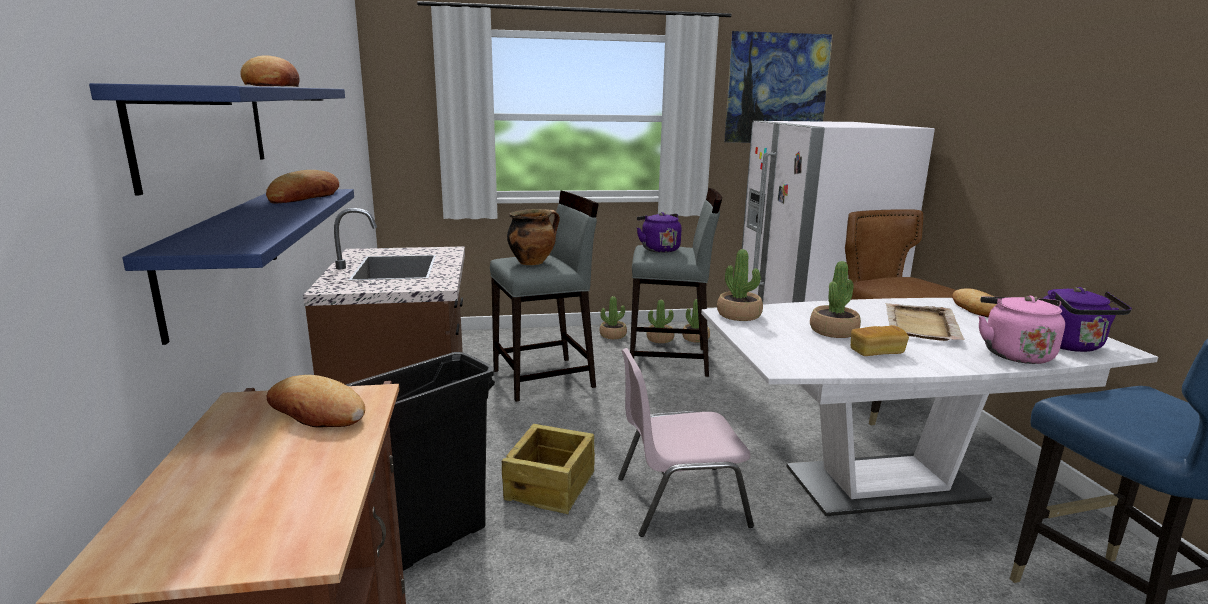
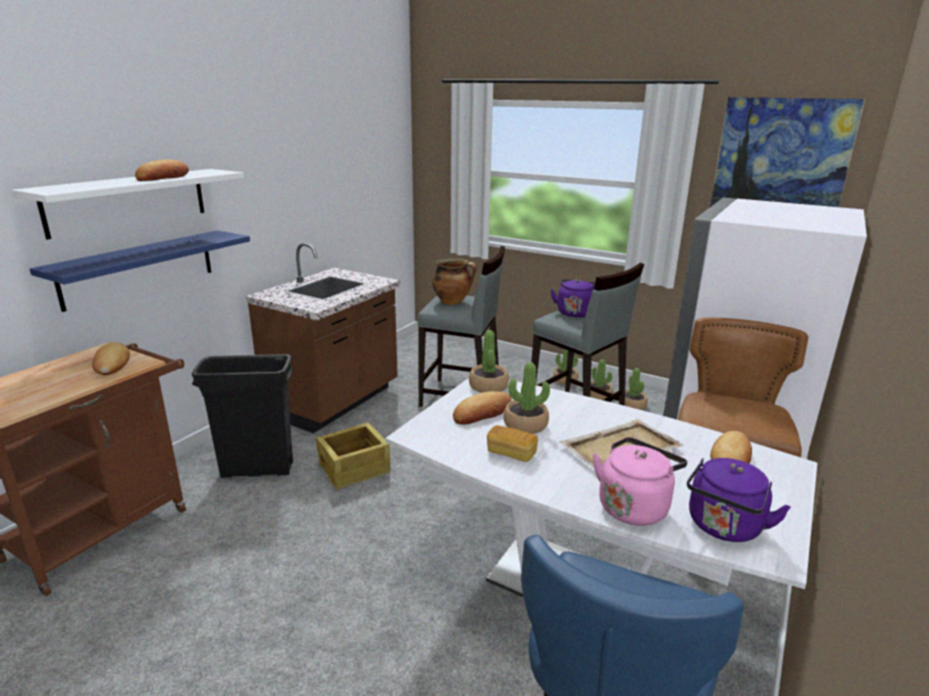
camera: 40 degrees right, 5 degrees up
blue shelf [89,83,345,196] -> white shelf [12,169,244,240]
bread [266,170,339,203] -> bread moved to [453,391,512,424]
pink chair [618,348,754,537] -> none

